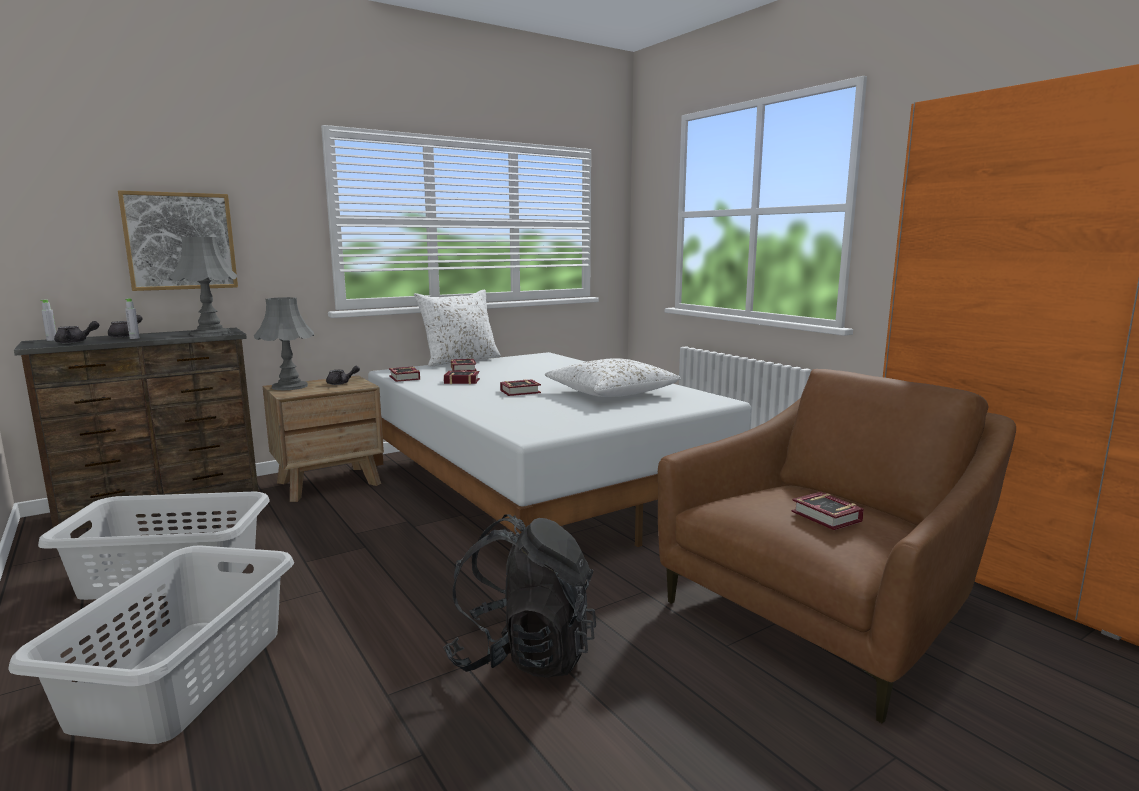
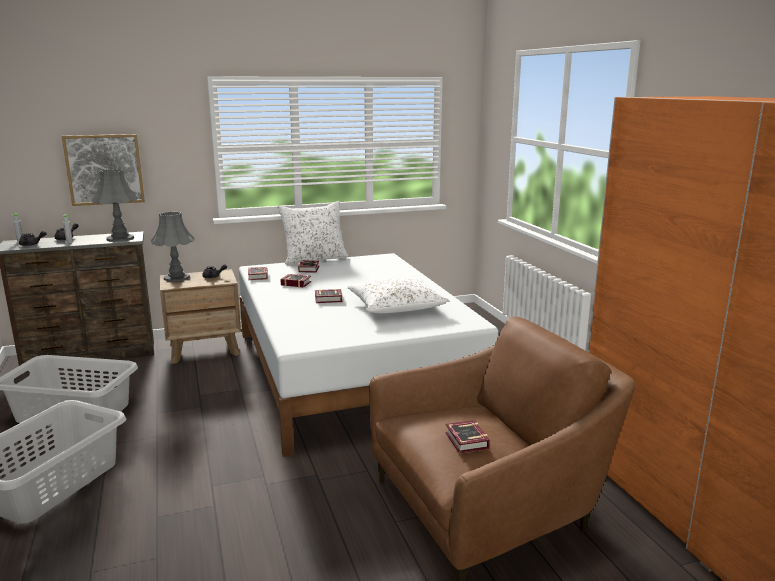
camera: 15 degrees right, 5 degrees up
black backpack [443,514,596,678] -> none

